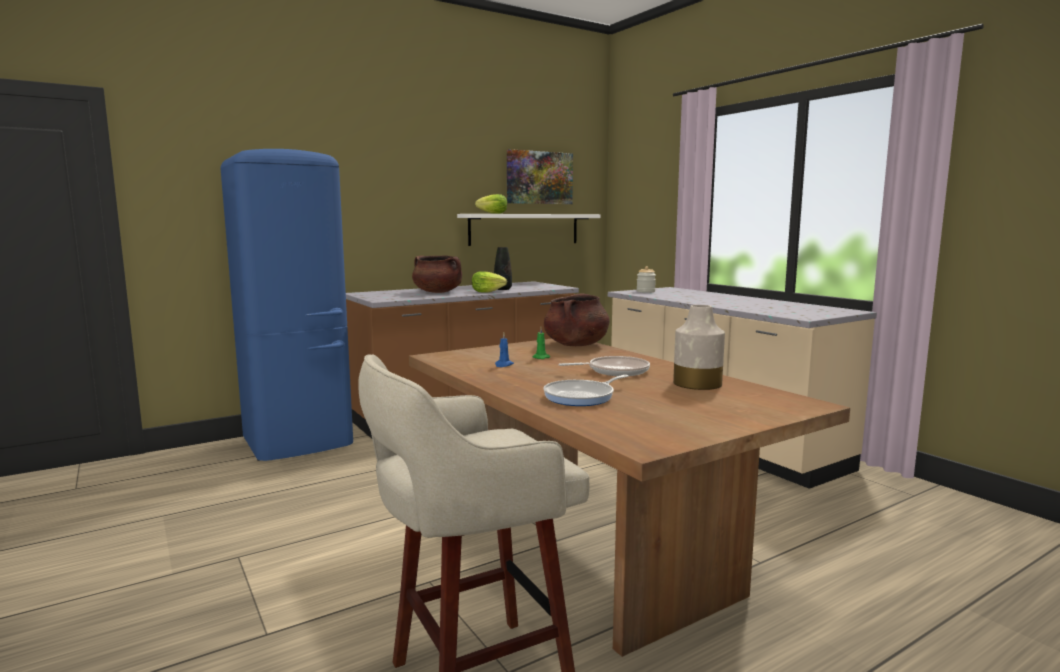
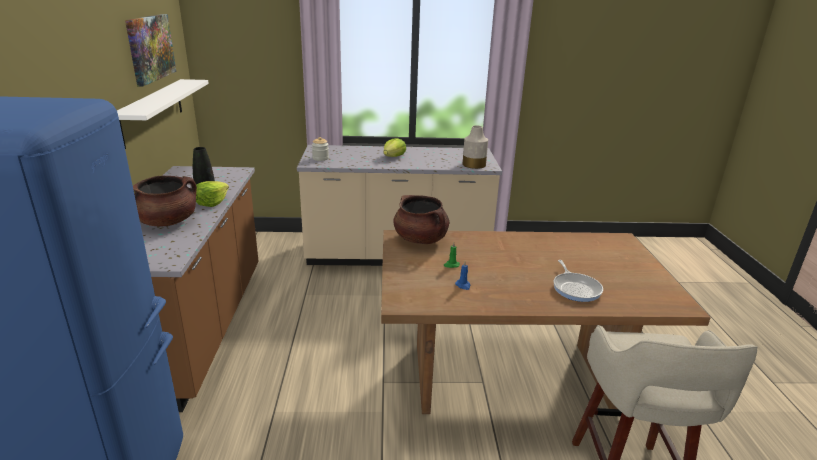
camera: 60 degrees left, 15 degrees up
lettuce [475,194,507,214] -> lettuce moved to [383,138,406,157]
frying pan [558,356,650,376] -> none
beige vase [673,305,725,390] -> beige vase moved to [462,125,488,169]

